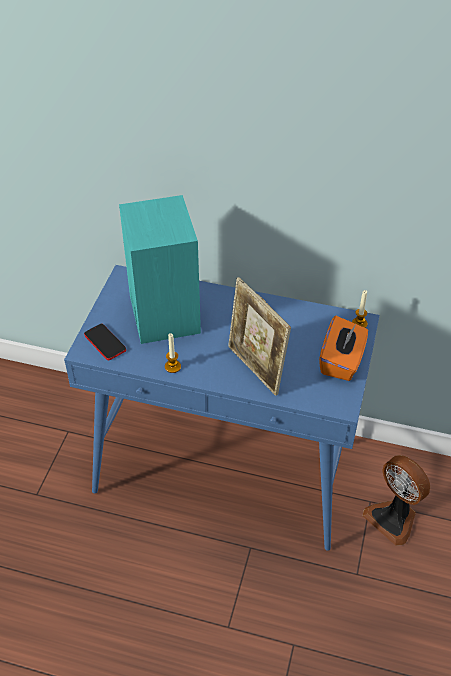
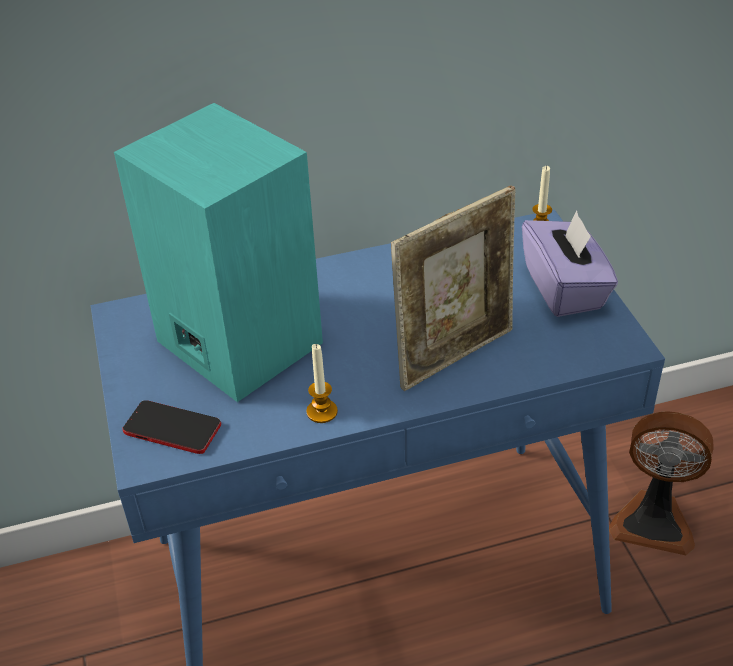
camera: 30 degrees left, 5 degrees down
picture frame [228,277,291,396] -> picture frame turned 60 degrees counterclockwise [391,186,516,391]
orange tissue box [319,316,368,381] -> purple tissue box [522,210,618,317]

